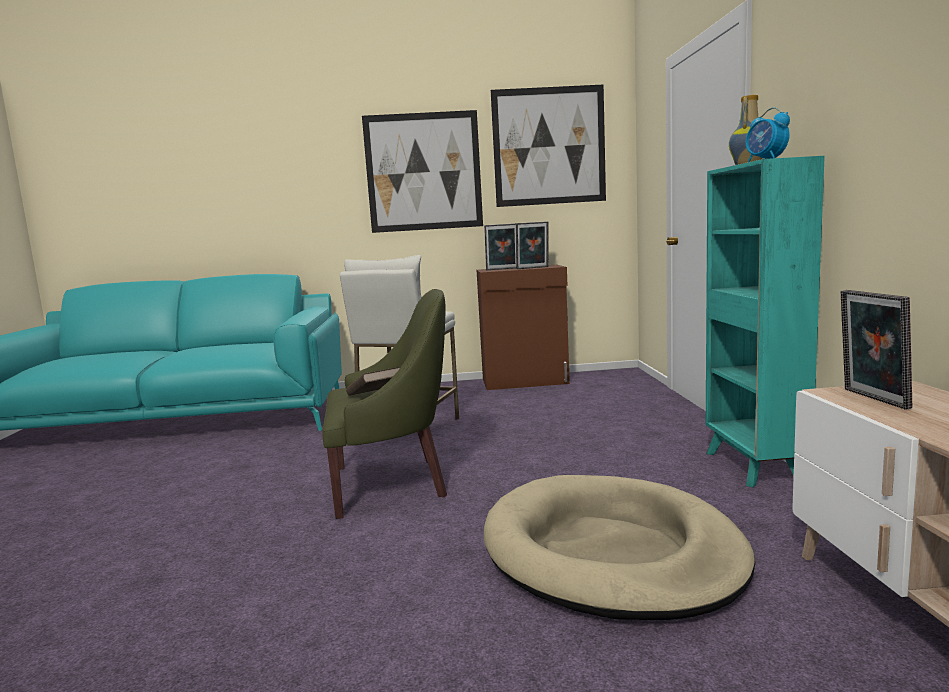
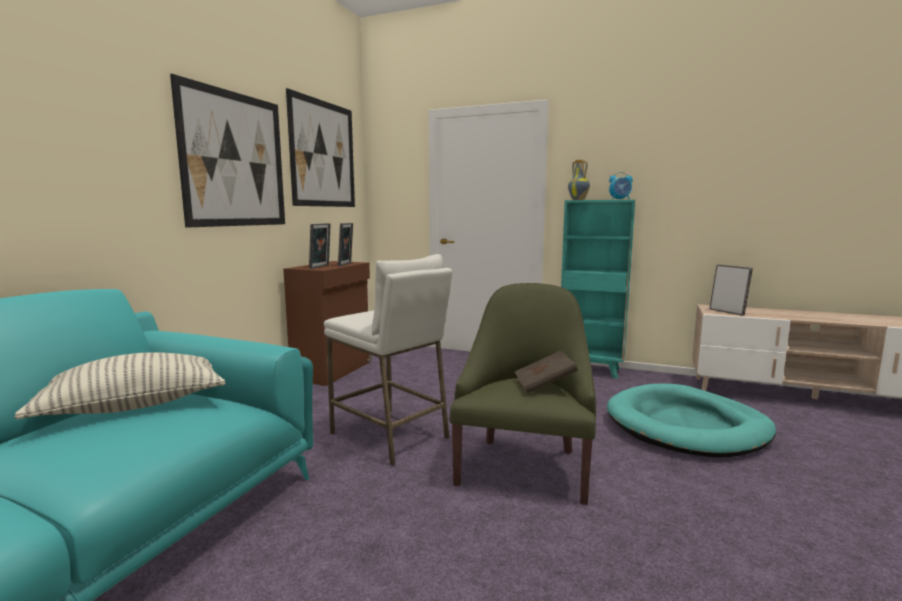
camera: 65 degrees left, 0 degrees up
beige dog bed [484,475,755,620] -> turquoise dog bed [607,383,776,457]
picture frame [841,290,913,409] -> picture frame turned 135 degrees counterclockwise [710,265,753,316]
none -> pillow [14,352,226,419]

